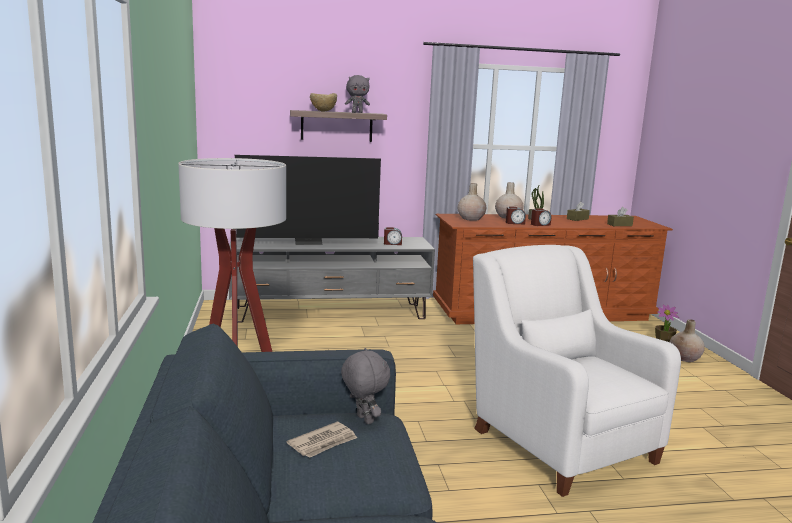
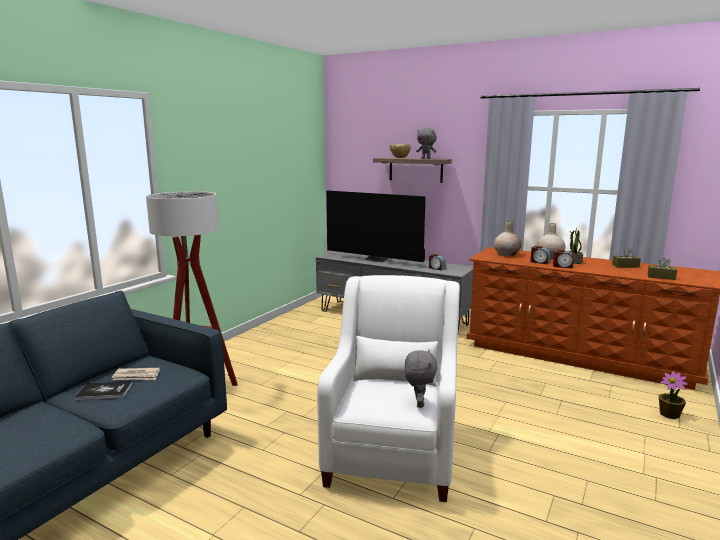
camera: 40 degrees right, 0 degrees up
grey plush toy [341,348,390,424] -> grey plush toy moved to [405,349,437,408]
beige vase [669,319,705,362] -> none
none -> book [75,381,133,400]

